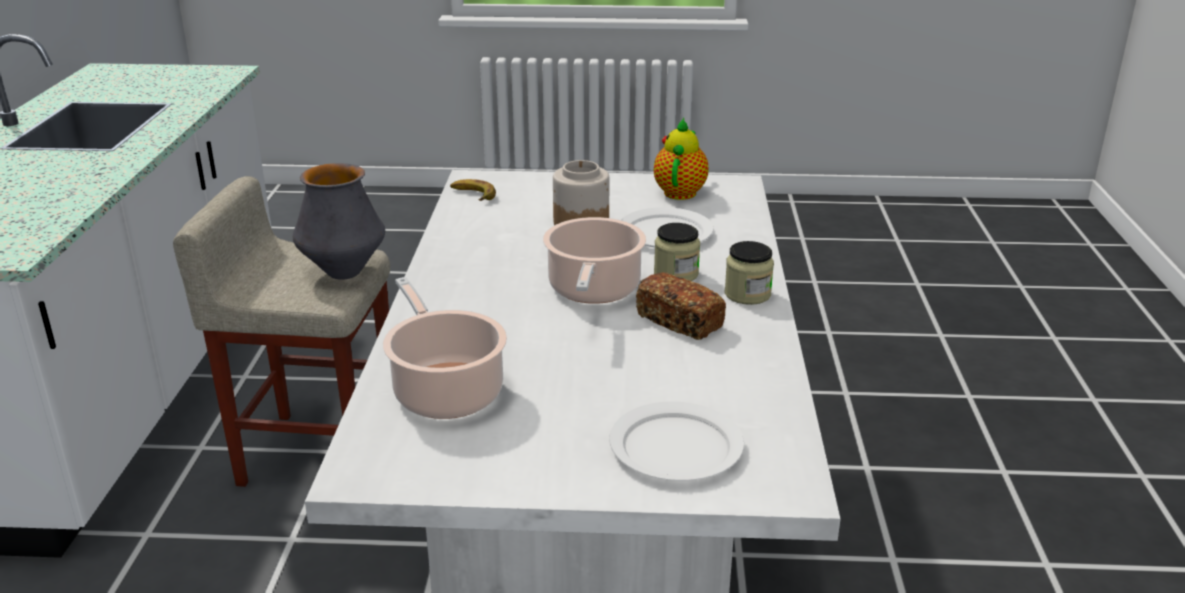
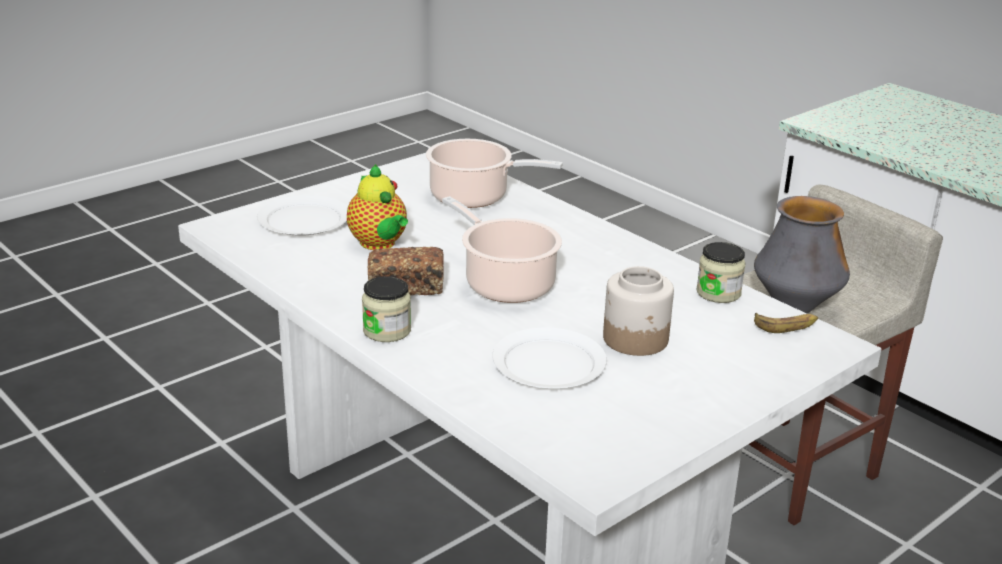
camera: 135 degrees right, 0 degrees up
teapot [654,118,708,200] -> teapot moved to [347,164,408,250]
jar [654,223,700,281] -> jar moved to [696,242,746,303]

